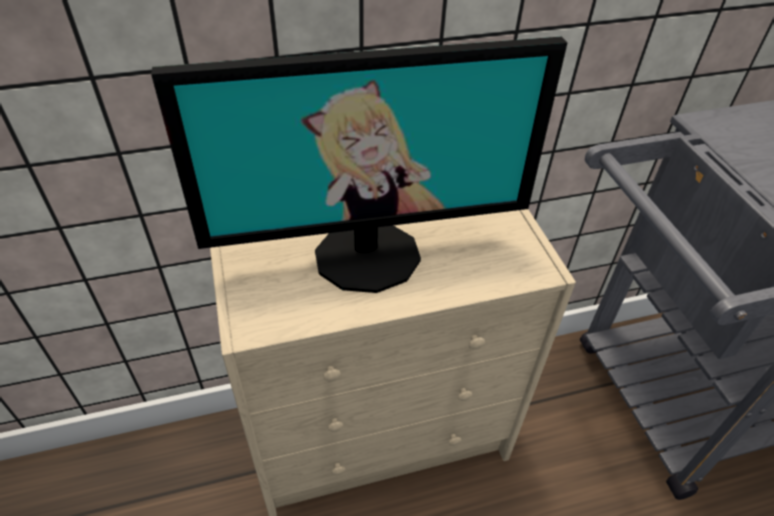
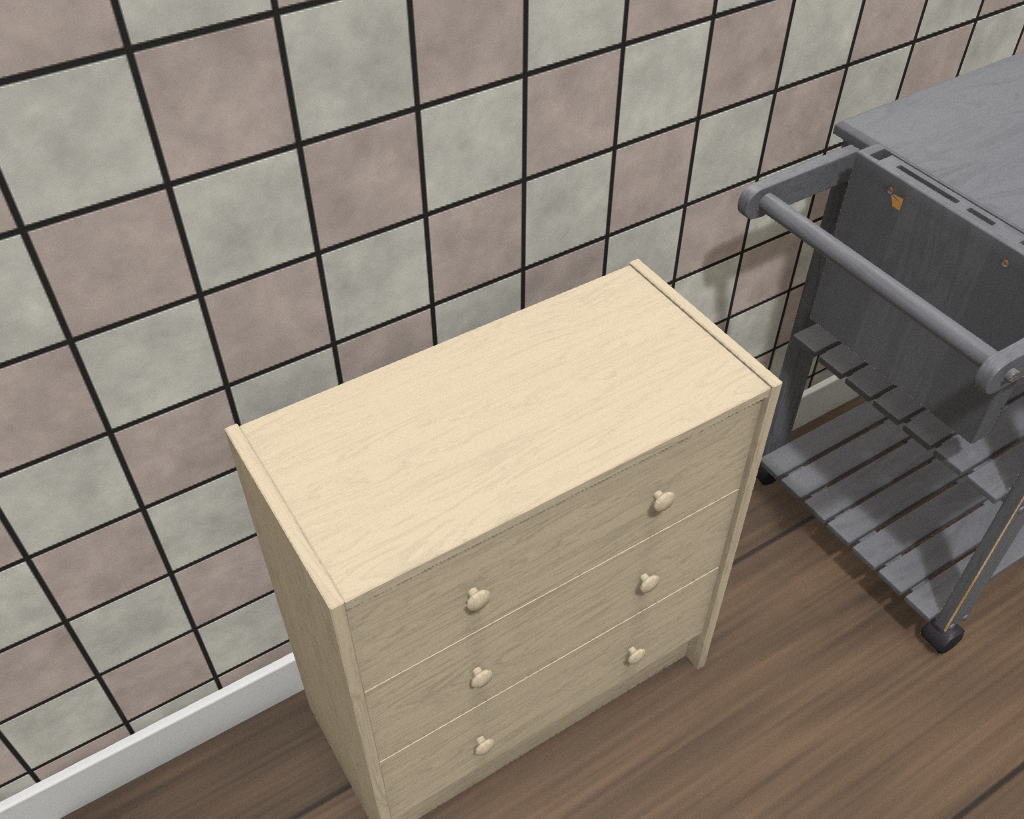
camera: 15 degrees left, 0 degrees up
monitor [151,36,567,293] -> none

